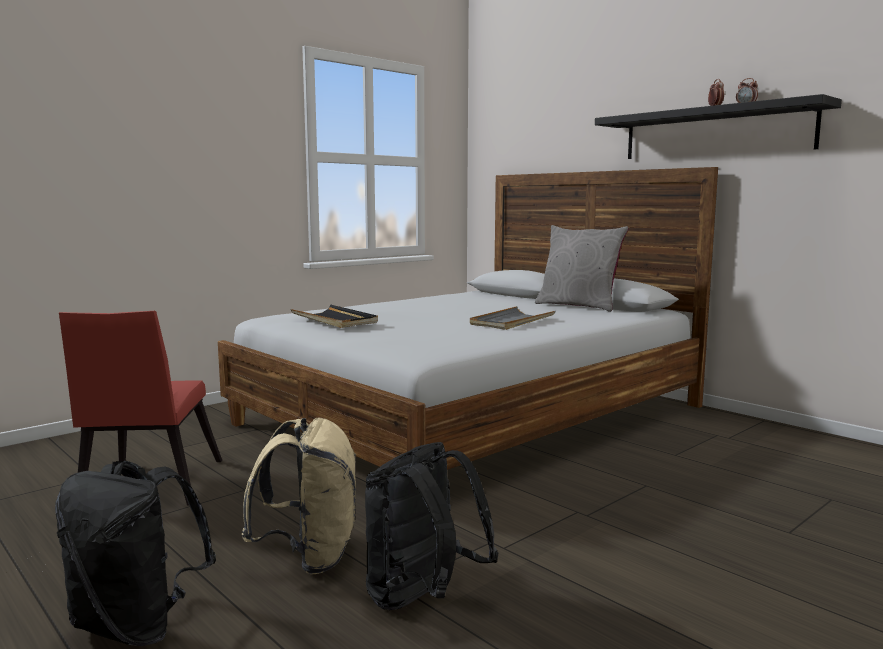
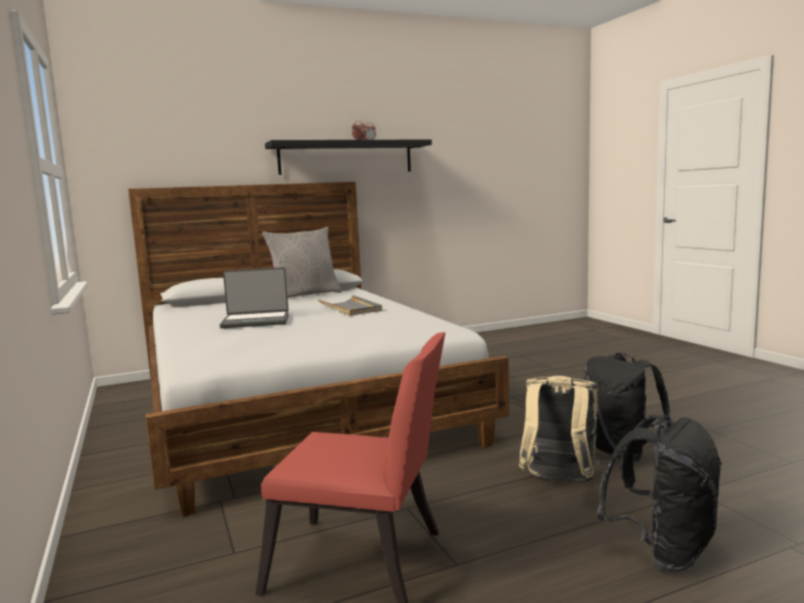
camera: 70 degrees left, 0 degrees up
black tray [291,305,378,328] -> none
none -> laptop [220,267,289,328]

